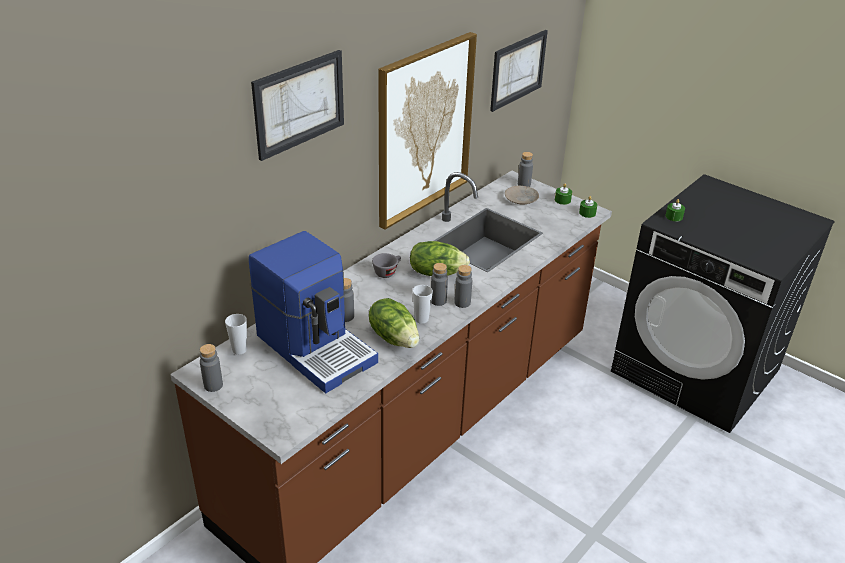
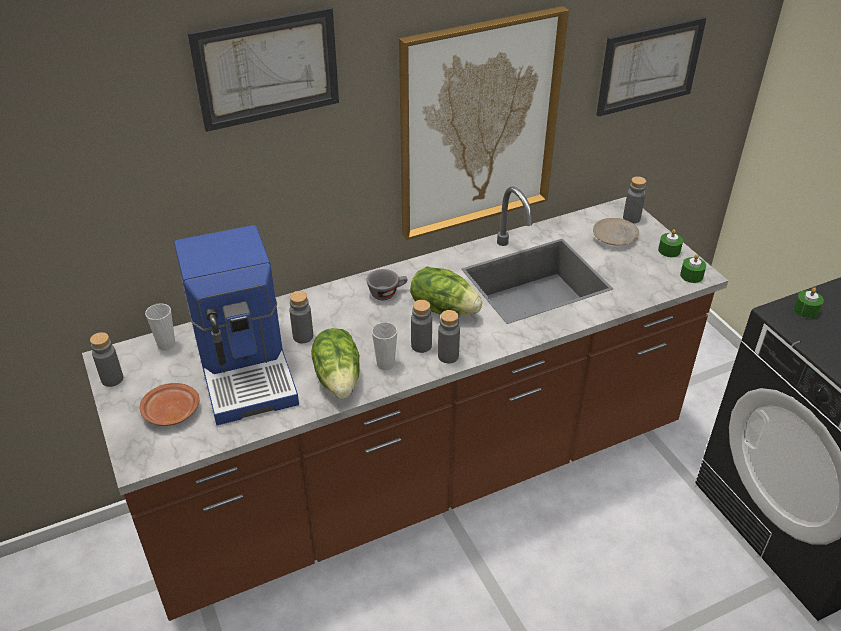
camera: 25 degrees right, 5 degrees up
none -> brown plate [140,383,200,426]

